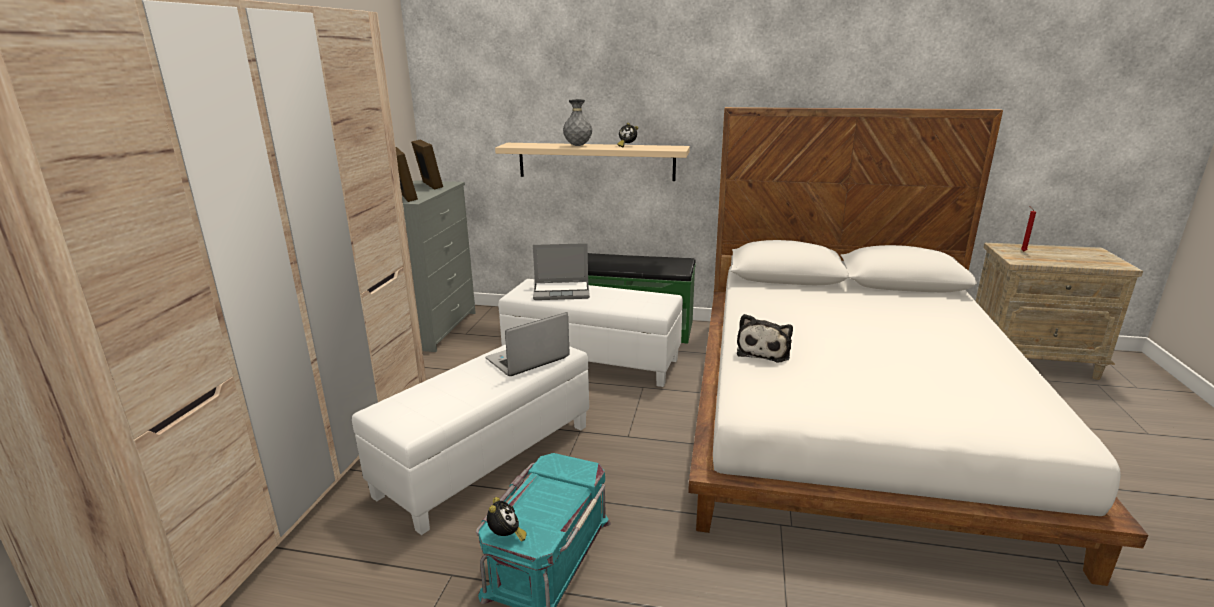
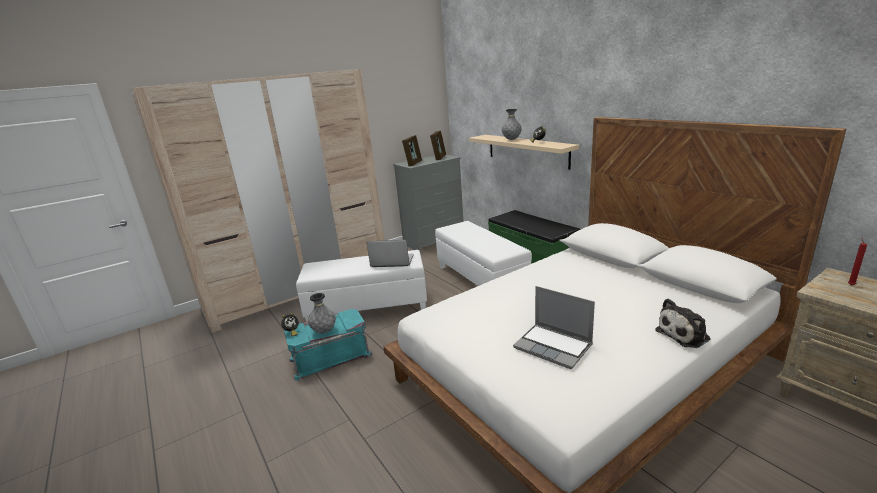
camera: 45 degrees right, 0 degrees up
laptop [533,243,590,300] -> laptop moved to [513,286,595,369]
plush toy [737,314,793,362] -> plush toy moved to [655,298,711,348]
none -> grey vase [308,293,336,334]

